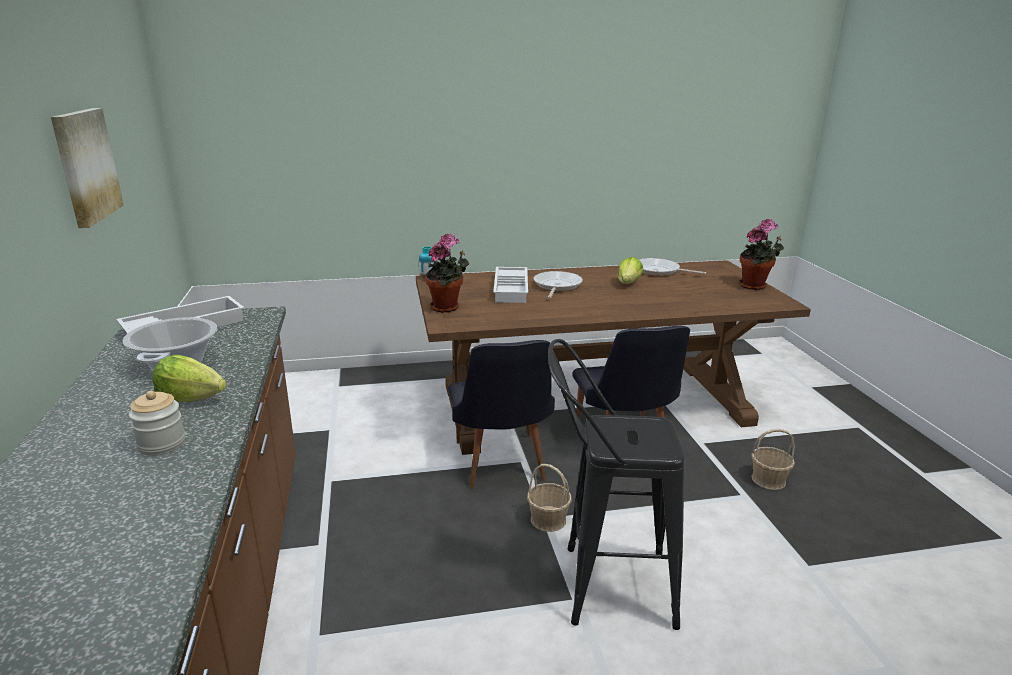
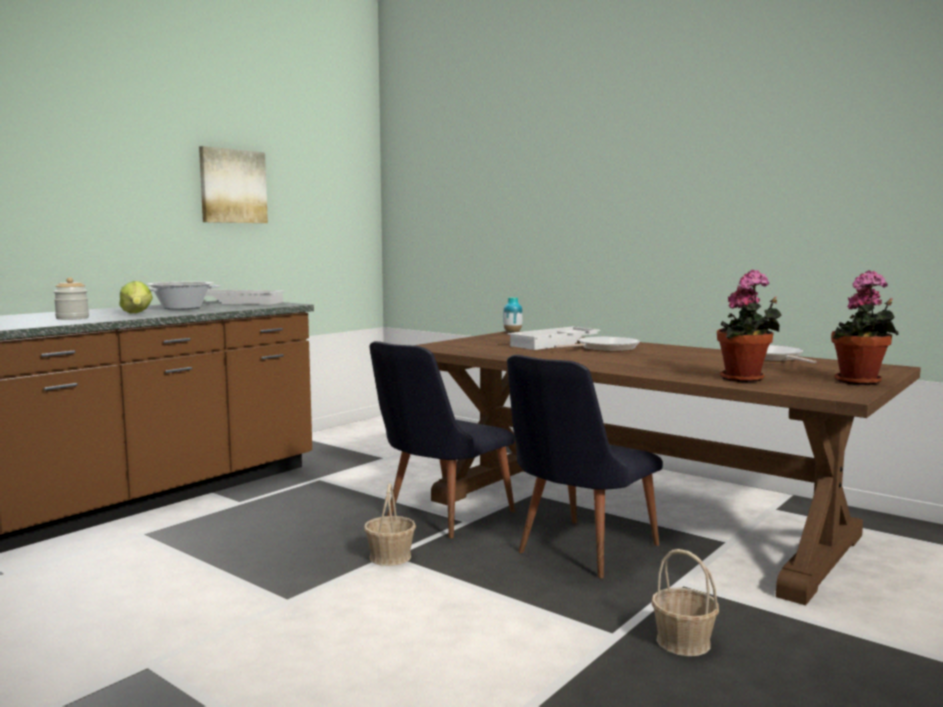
camera: 50 degrees right, 15 degrees down
potted plant [425,233,469,313] -> potted plant moved to [717,270,781,382]
black stool [548,339,685,630] -> none
lettuce [618,257,643,284] -> none

